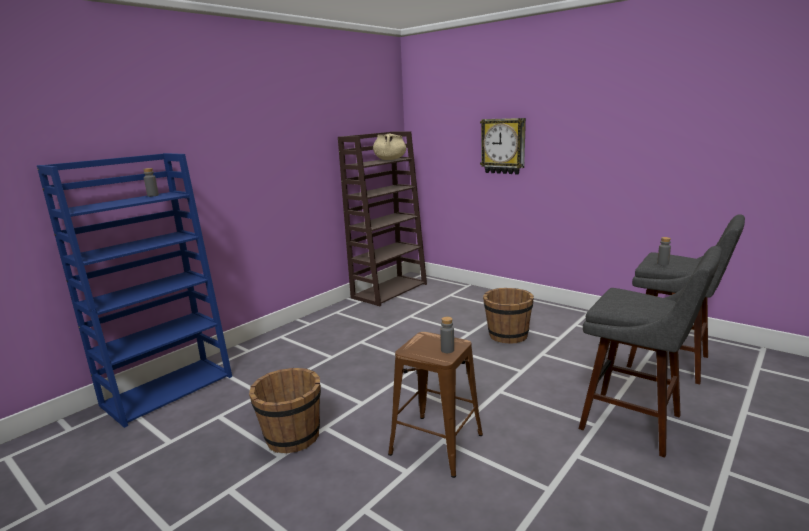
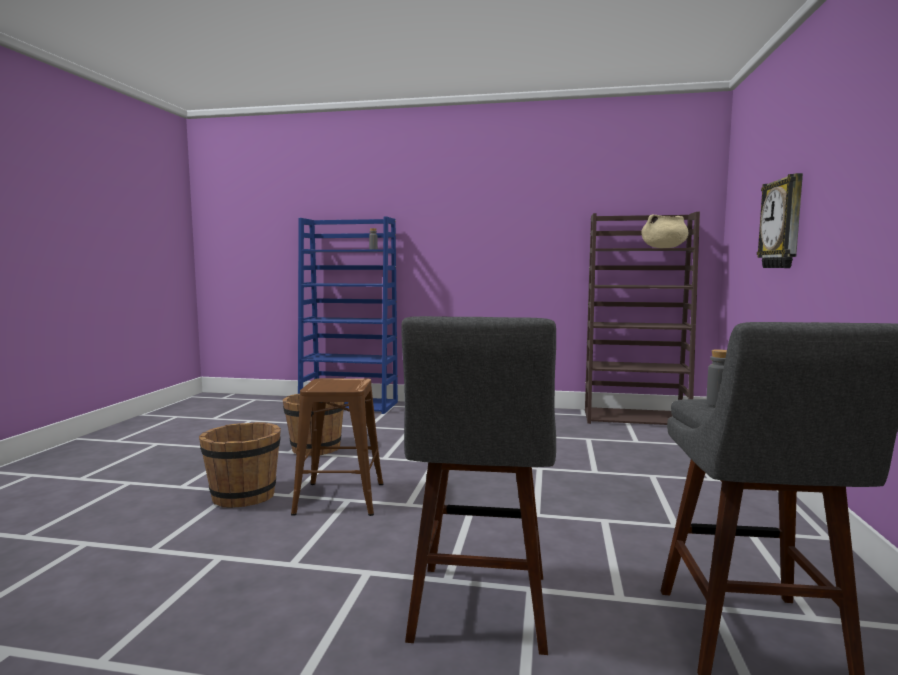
camera: 60 degrees right, 10 degrees down
grey bottle [440,317,454,353] -> none
brown bucket [483,288,534,344] -> brown bucket moved to [199,422,281,508]

